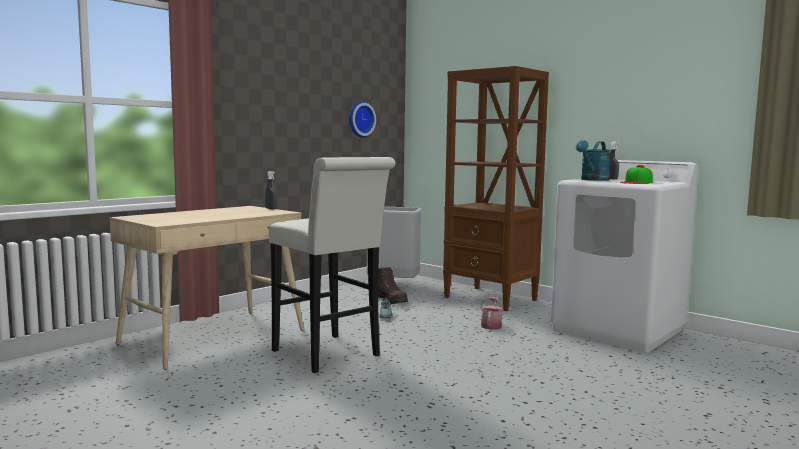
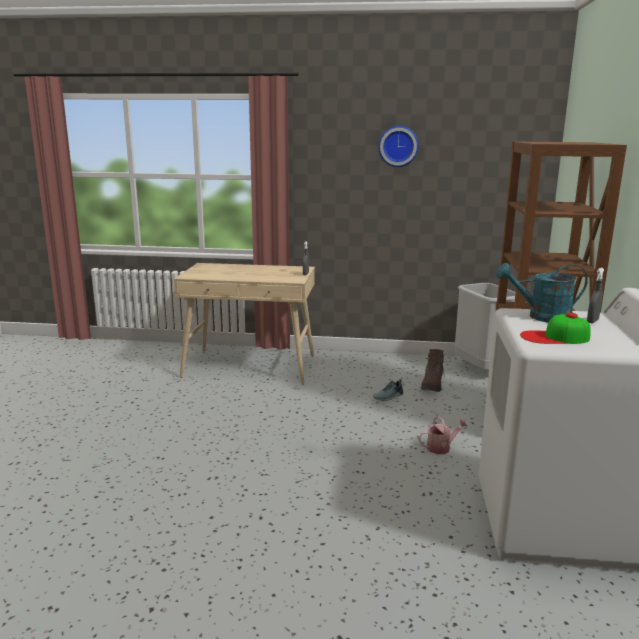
camera: 55 degrees right, 10 degrees up
white stool [269,157,395,373] -> none
wall clock [349,101,376,138] -> wall clock moved to [378,126,419,167]

